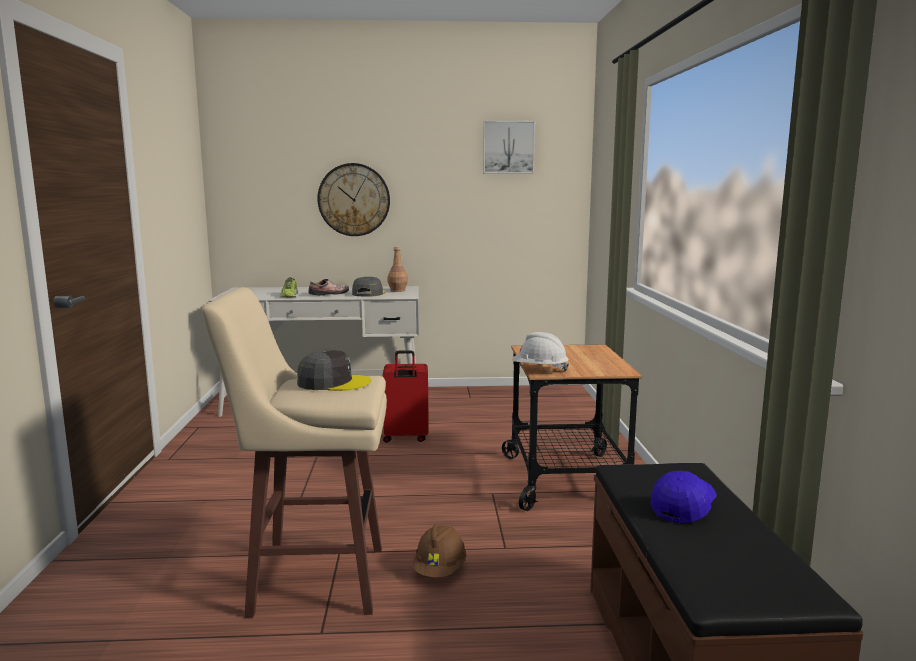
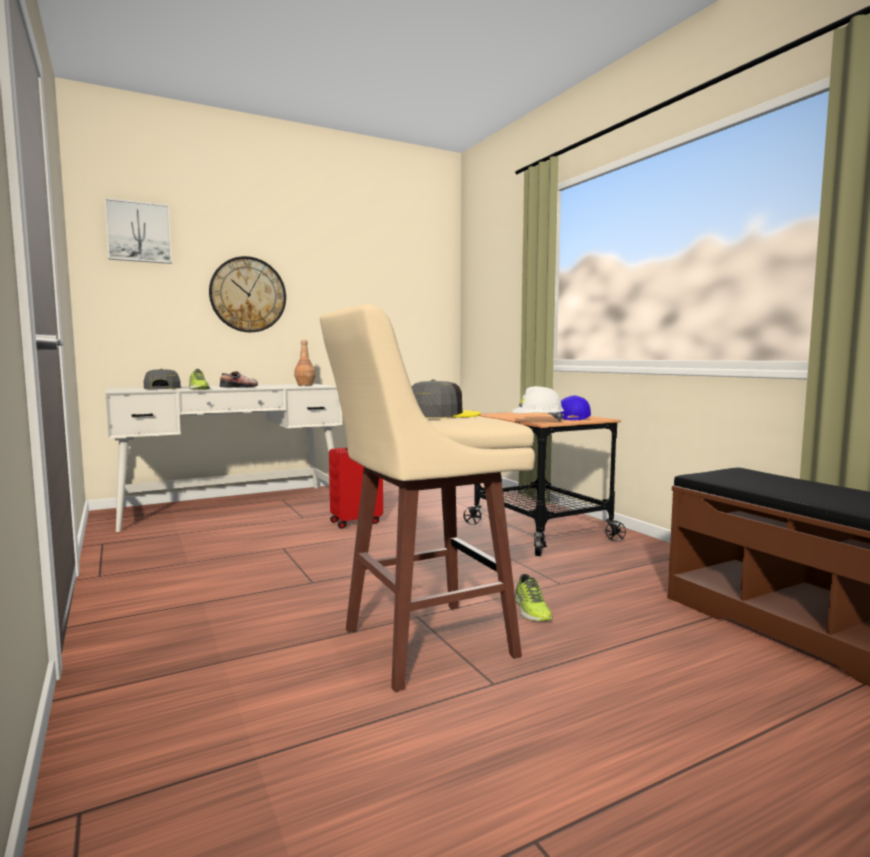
camera: 25 degrees left, 5 degrees down
grey cap [352,277,385,296] -> grey cap moved to [144,369,182,389]
brown hard hat [413,524,466,578] -> shoe [515,574,553,621]
picture [483,121,535,173] -> picture moved to [105,198,172,264]
blue cap [650,471,716,524] -> blue cap moved to [560,395,591,420]

